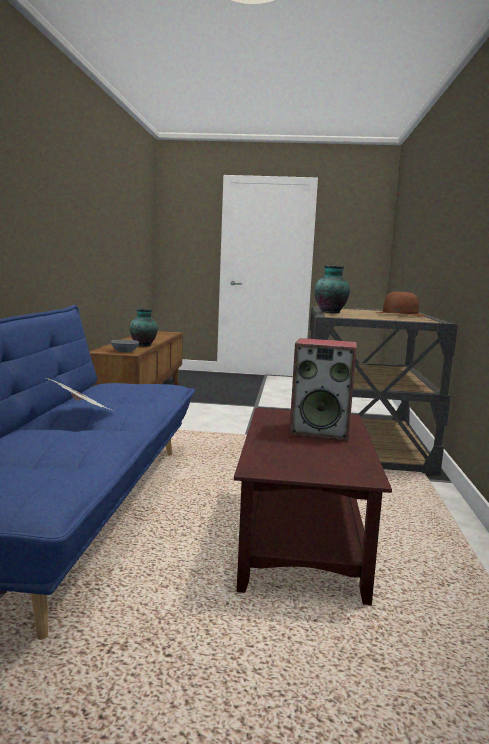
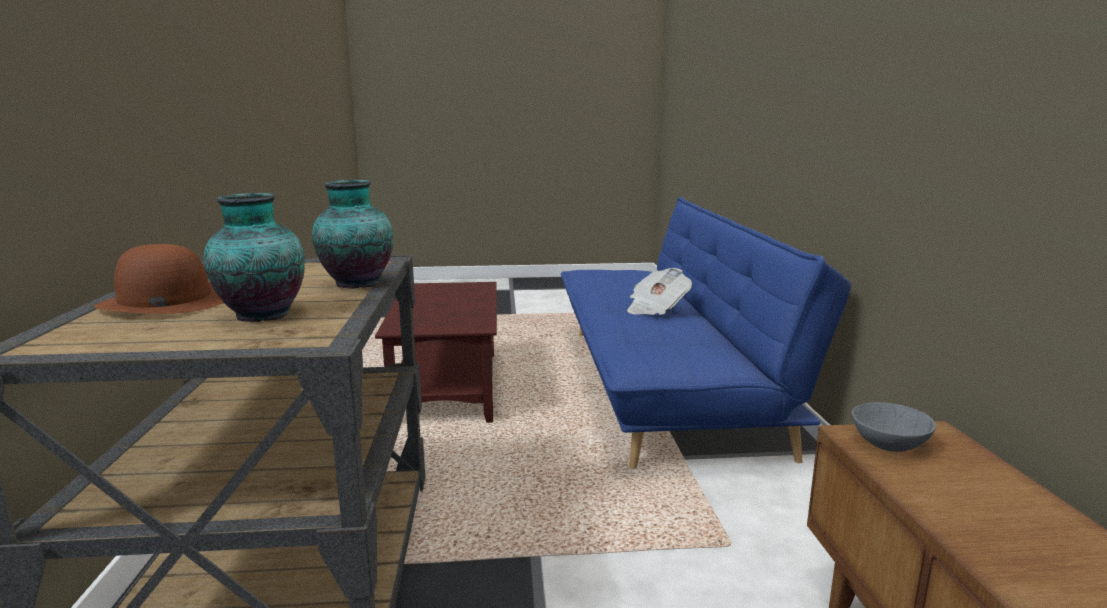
camera: 170 degrees right, 5 degrees up
vase [130,308,158,347] -> vase moved to [203,193,305,322]
speaker [289,338,356,442] -> none

